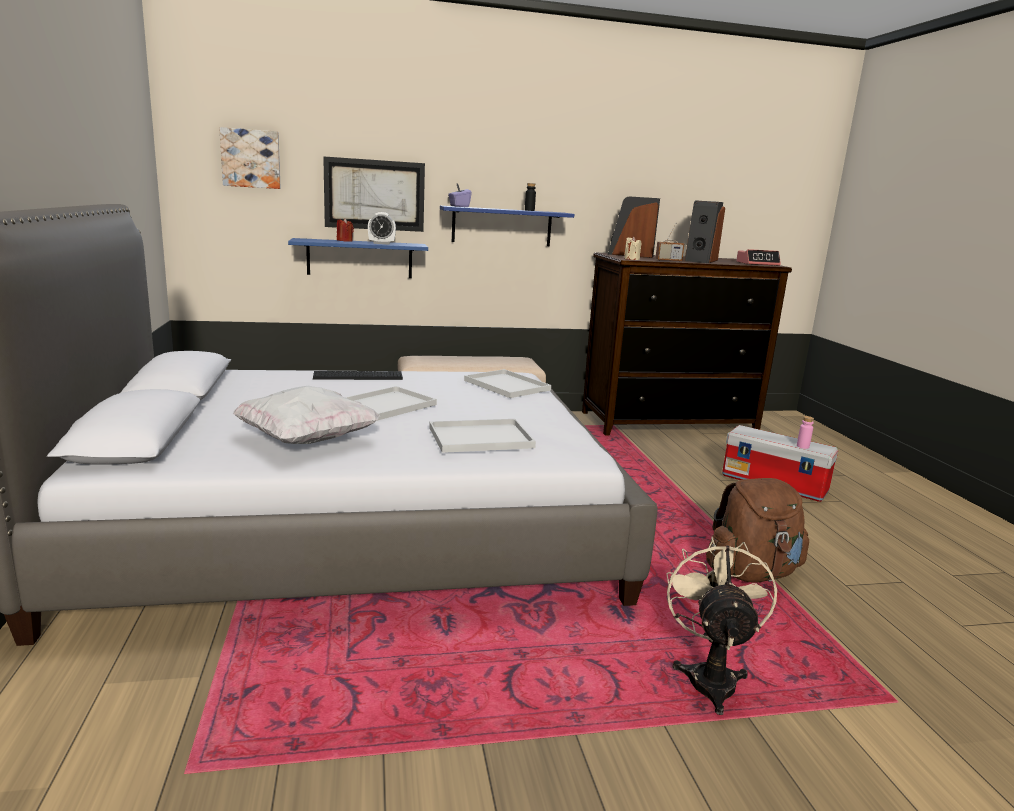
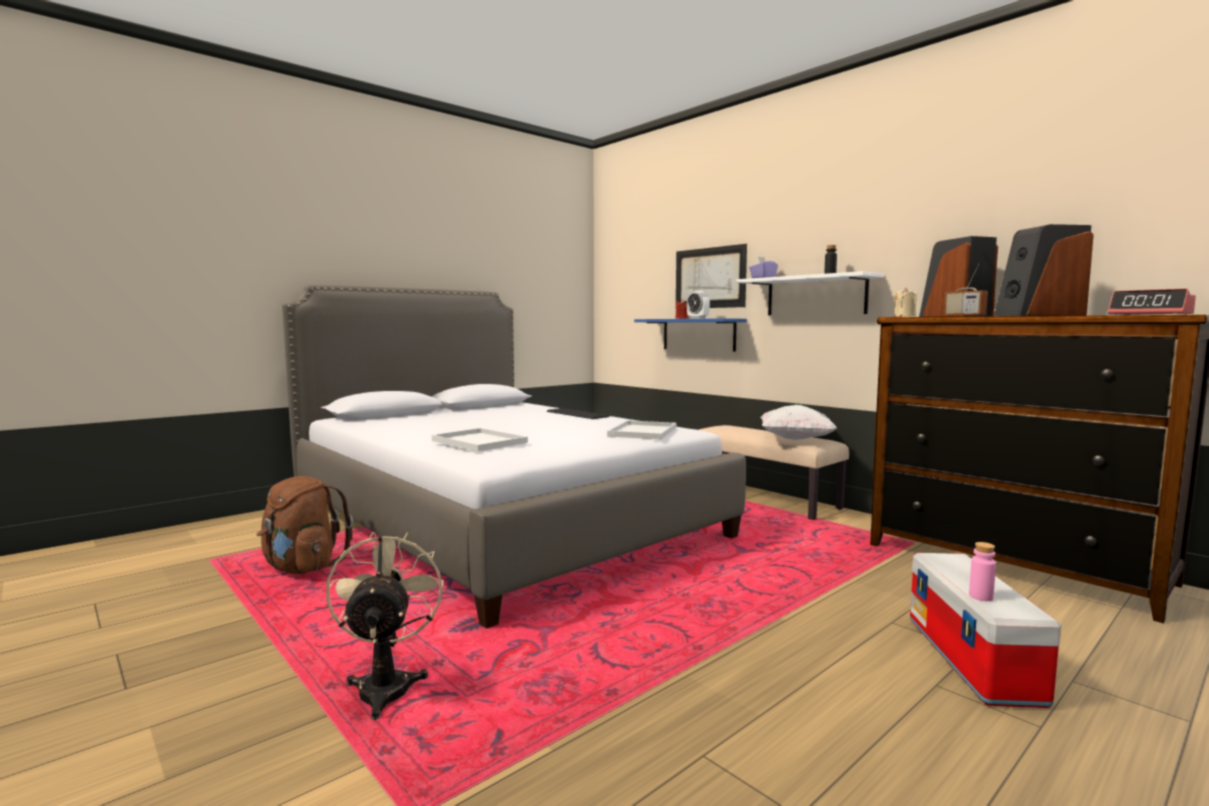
camera: 60 degrees right, 10 degrees down
picture [219,127,281,189] -> none
white pillow [233,386,380,444] -> white pillow moved to [760,405,837,440]
white tray [345,386,437,421] -> none
blue shelf [440,206,574,246] -> white shelf [736,271,884,315]
beige fan [666,537,777,715] -> beige fan turned 75 degrees counterclockwise [326,532,444,720]
brown backpack [706,478,809,583] -> brown backpack moved to [257,476,353,574]

